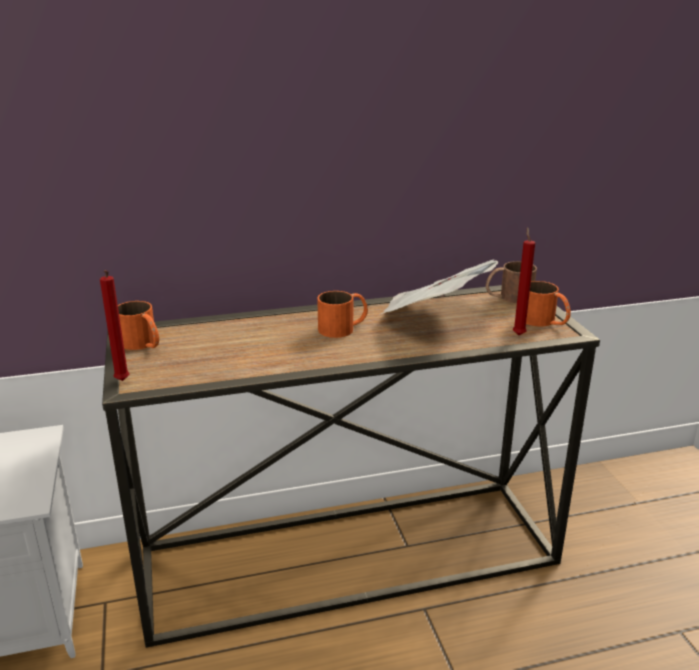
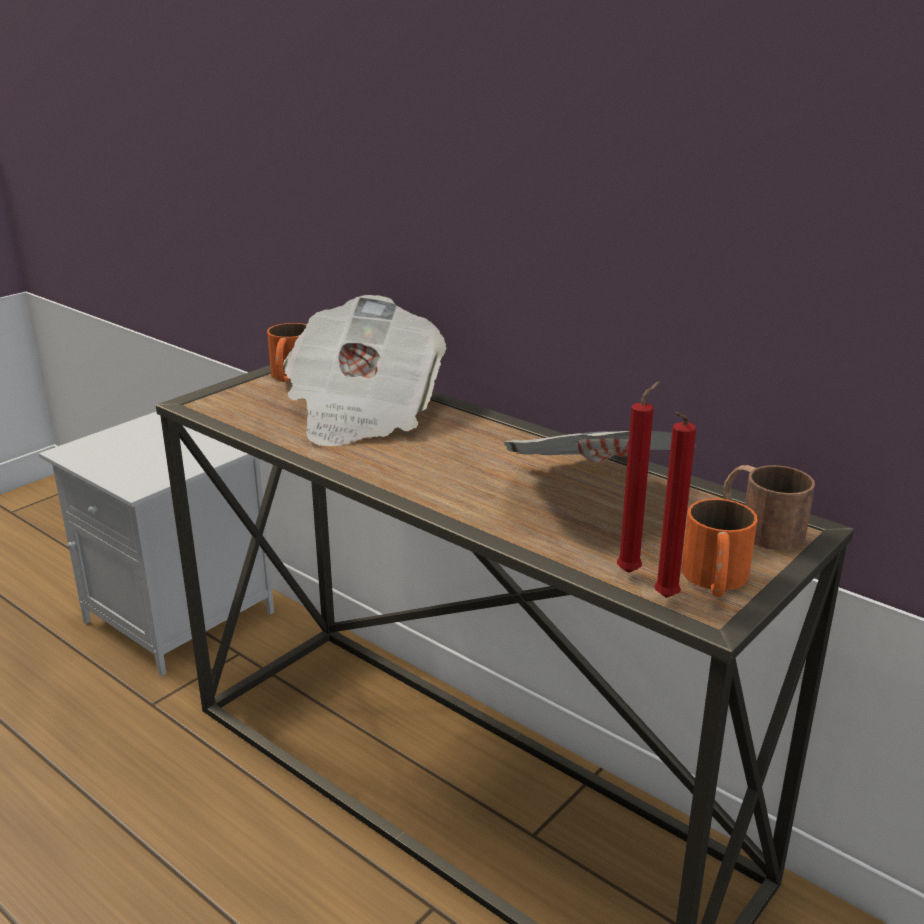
camera: 55 degrees right, 0 degrees up
red candle [100,270,129,381] -> red candle moved to [654,412,696,598]
orange mug [317,291,368,338] -> none
none -> newspaper [283,295,447,446]

